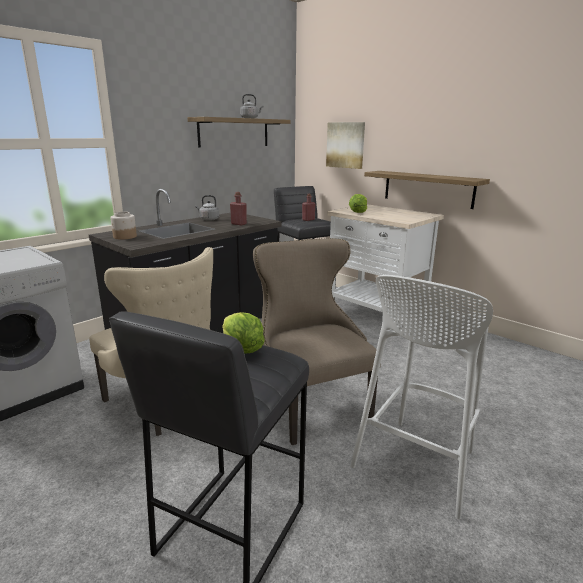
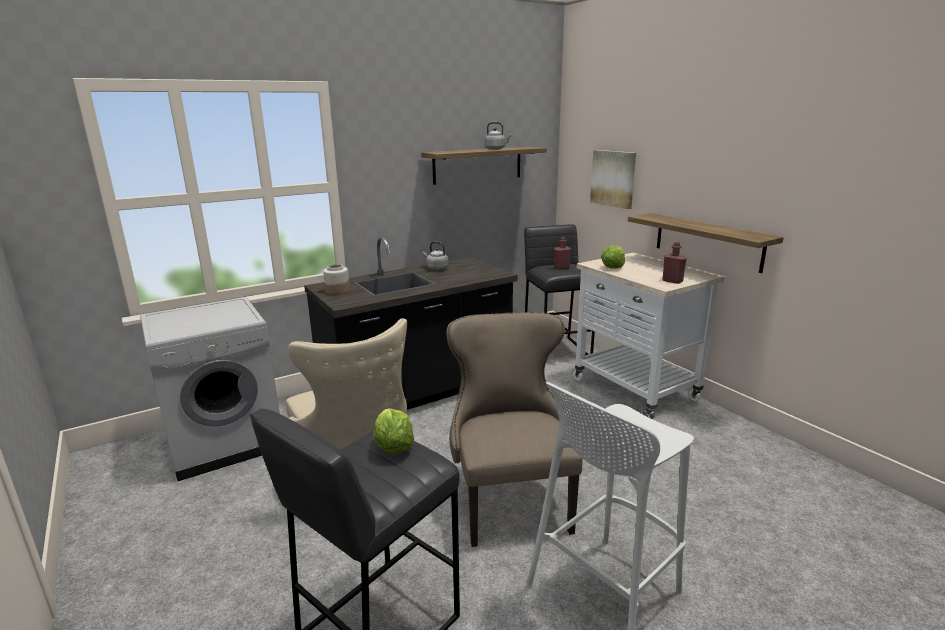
camera: 15 degrees right, 0 degrees up
red bottle [230,192,247,226] -> red bottle moved to [662,242,687,284]

